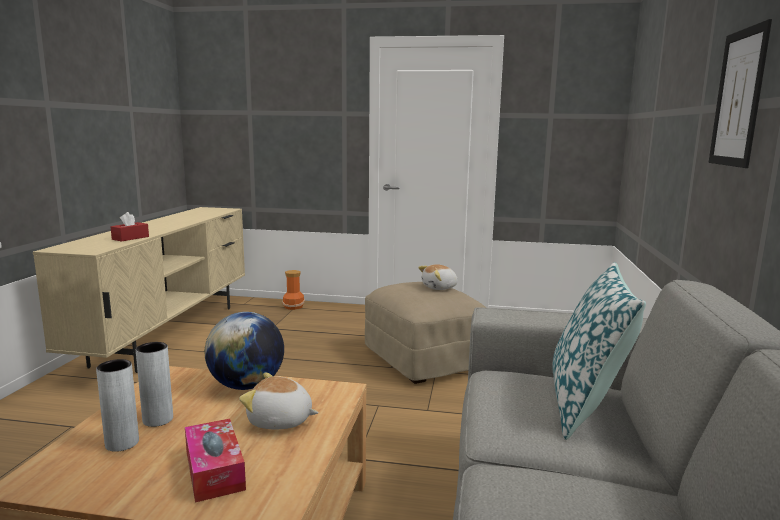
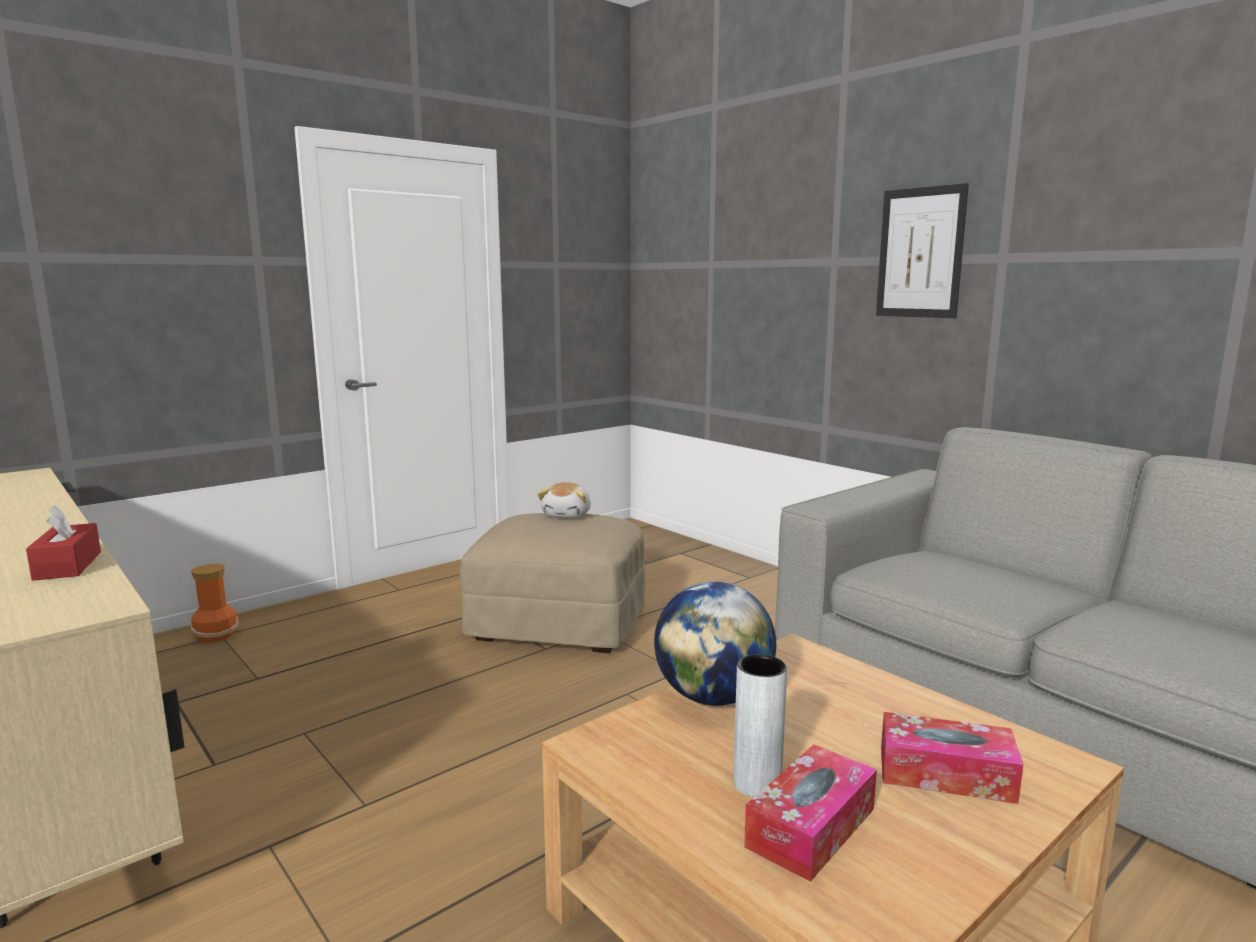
camera: 50 degrees left, 0 degrees up
grey vase [96,359,139,452] -> tissue box [744,744,877,882]
plush toy [239,373,319,429] -> none
pillow [553,262,646,440] -> none

